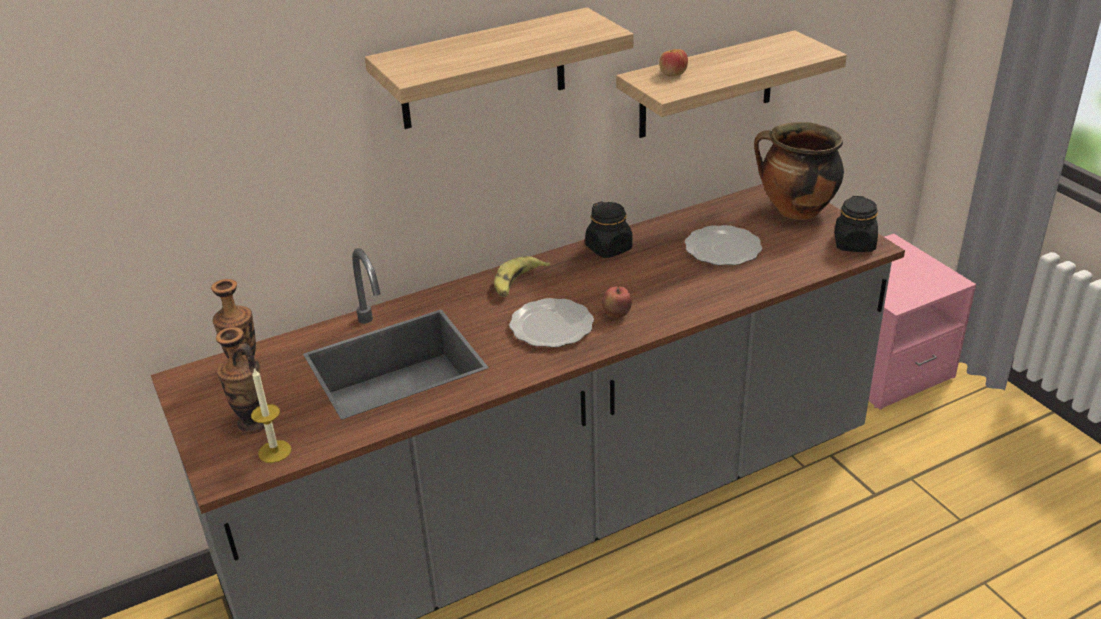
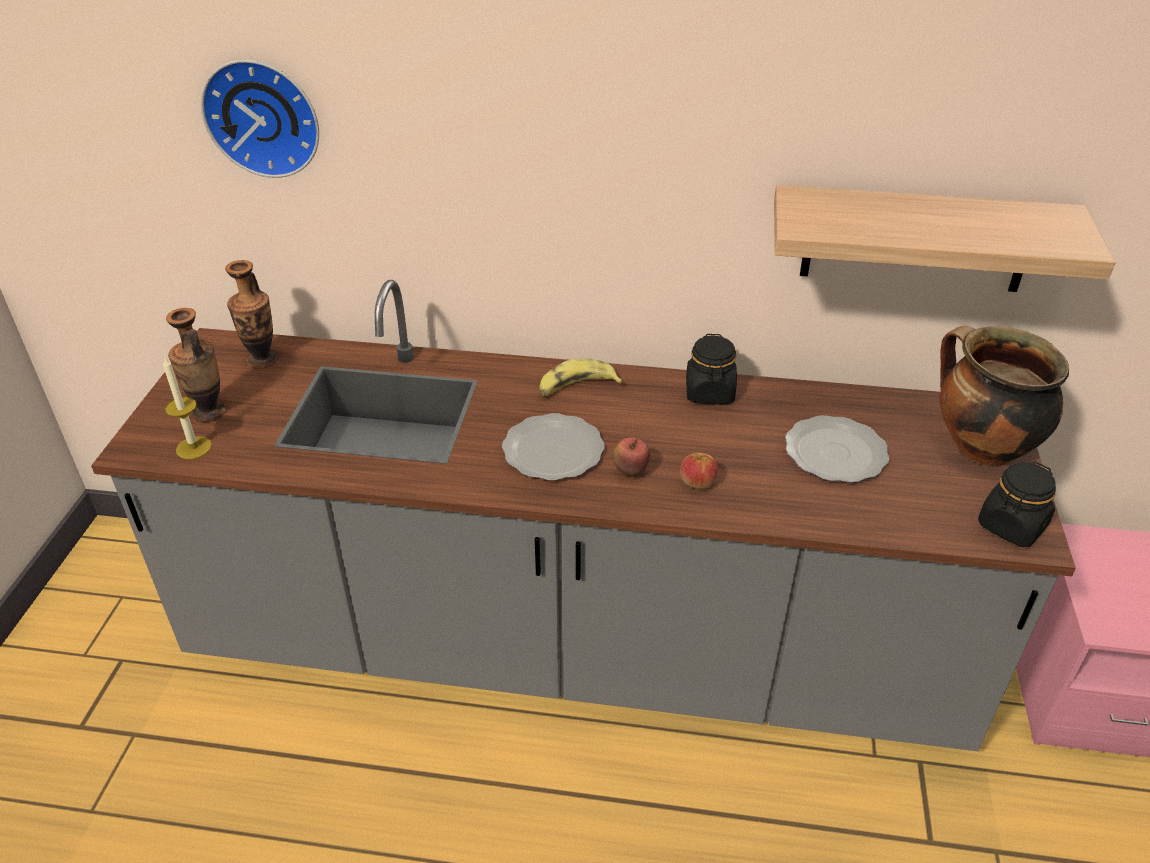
camera: 35 degrees right, 5 degrees up
shelf [365,7,634,129] -> none
apple [659,49,688,76] -> apple moved to [680,453,718,489]
none -> wall clock [201,60,319,178]

